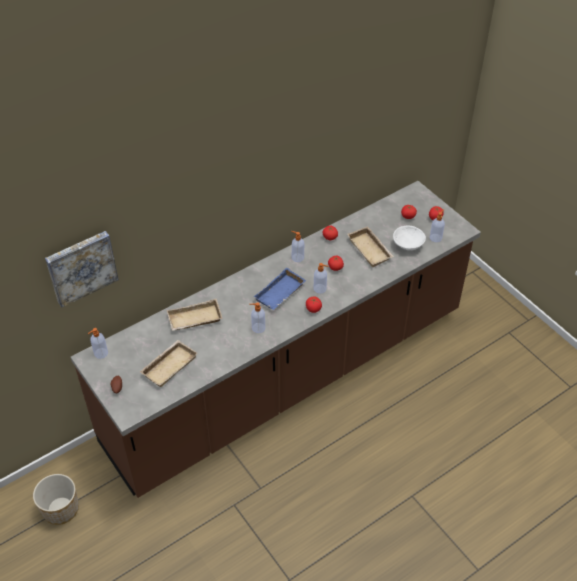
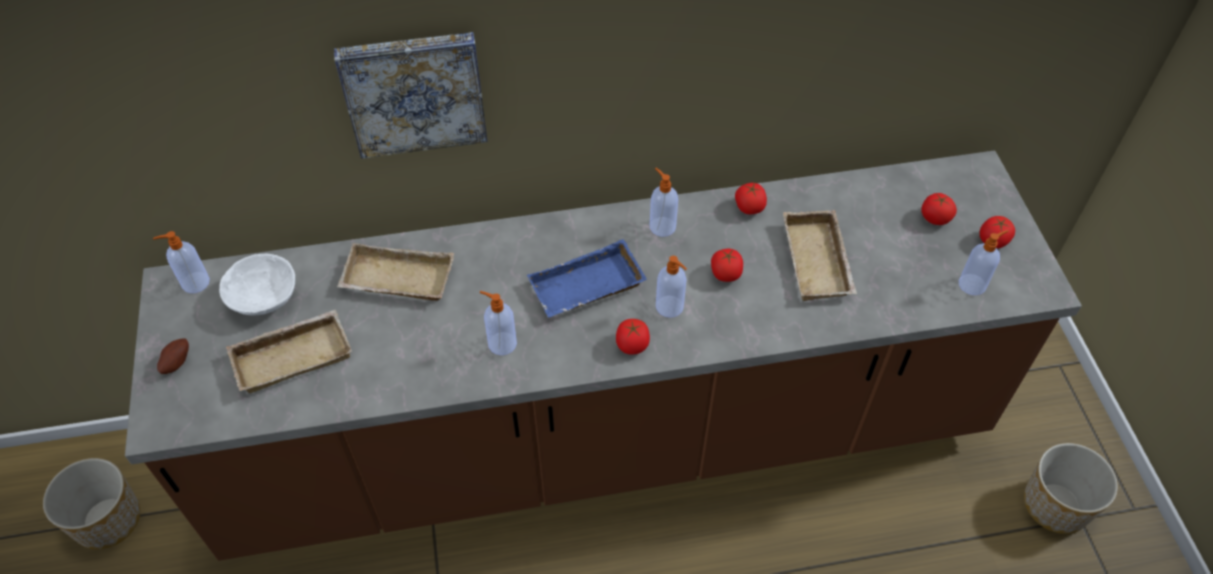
camera: 25 degrees right, 5 degrees up
picture [45,231,119,307] -> picture moved to [334,32,488,159]
white bowl [393,226,426,251] -> white bowl moved to [219,254,295,315]
none -> planter [1024,443,1118,534]

